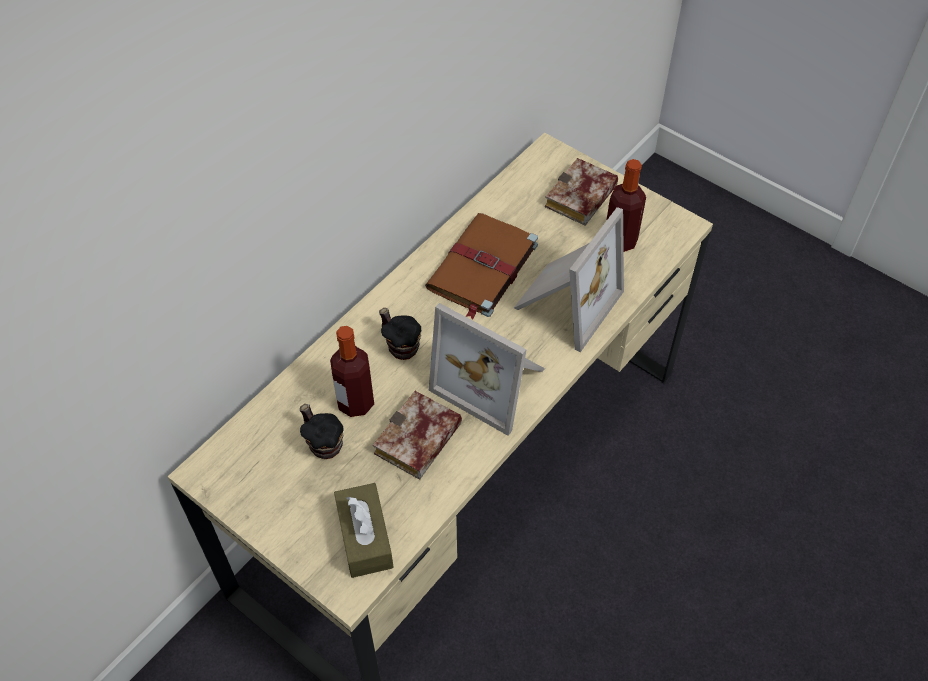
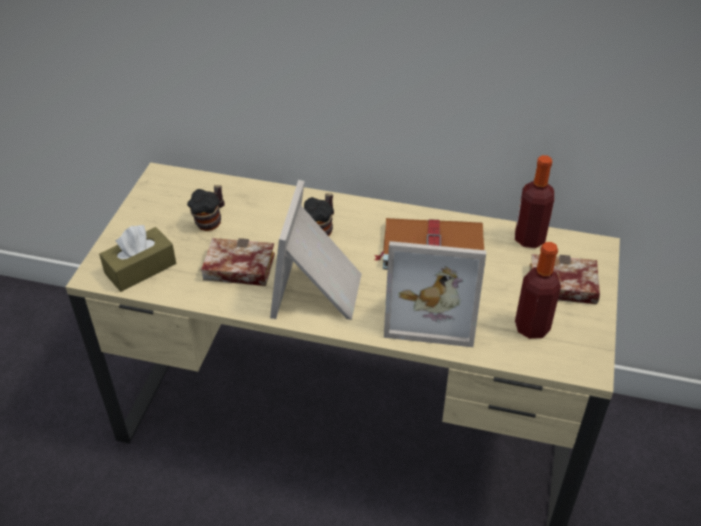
camera: 65 degrees right, 10 degrees down
bottle [330,326,374,417] -> bottle moved to [515,155,554,248]

